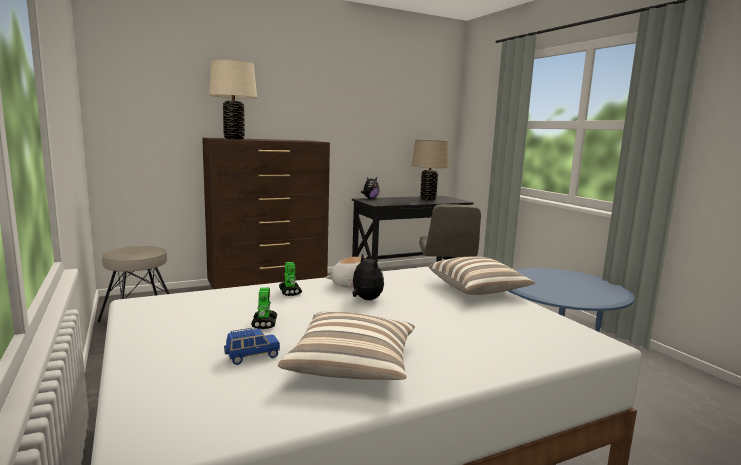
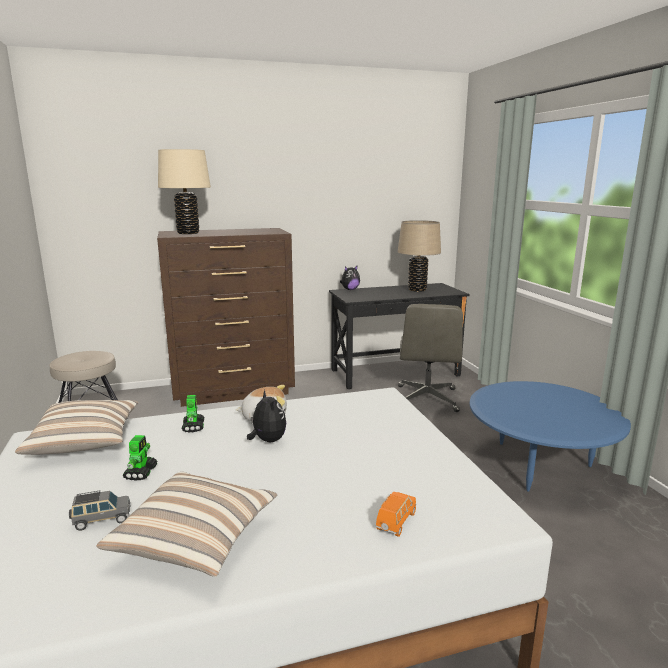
camera: 10 degrees right, 5 degrees up
blue toy car [224,328,280,365] -> grey toy car [69,491,130,531]
pillow [428,257,535,295] -> pillow moved to [15,400,139,455]
none -> orange toy car [376,491,416,537]

